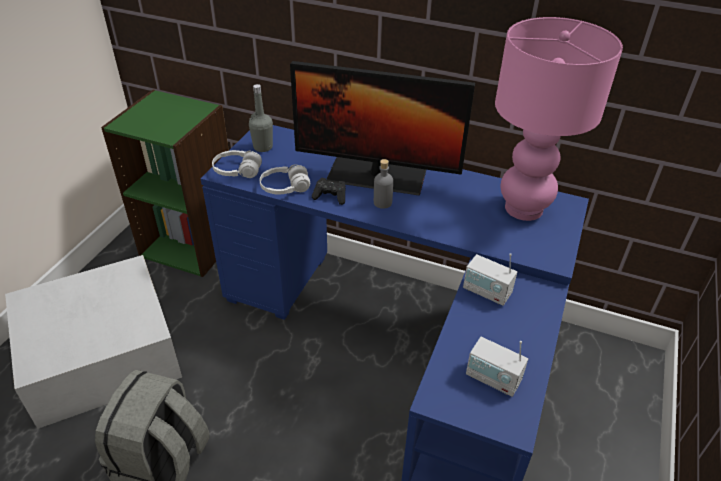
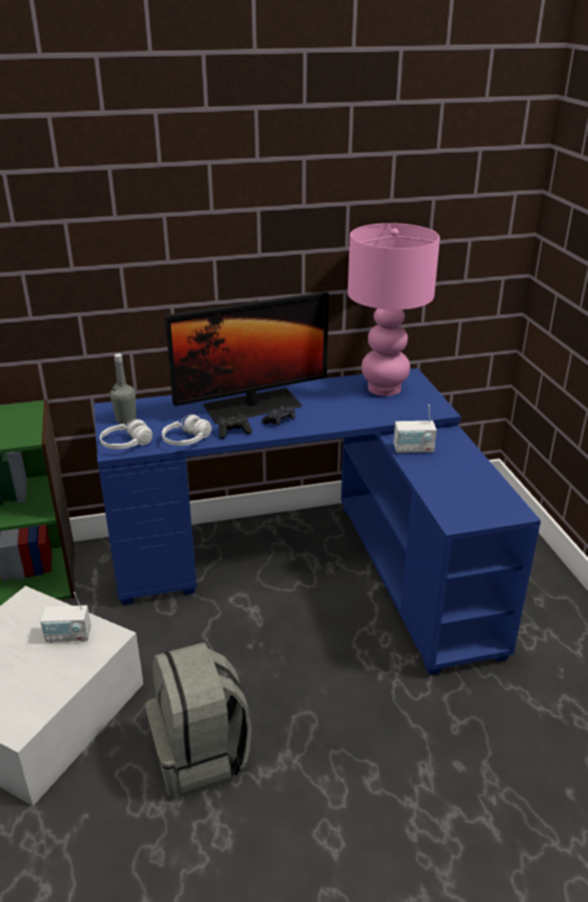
camera: 35 degrees left, 10 degrees down
grey bottle [374,159,393,209] -> black game controller [262,406,295,426]
radio [466,337,528,397] -> radio moved to [40,592,91,643]

